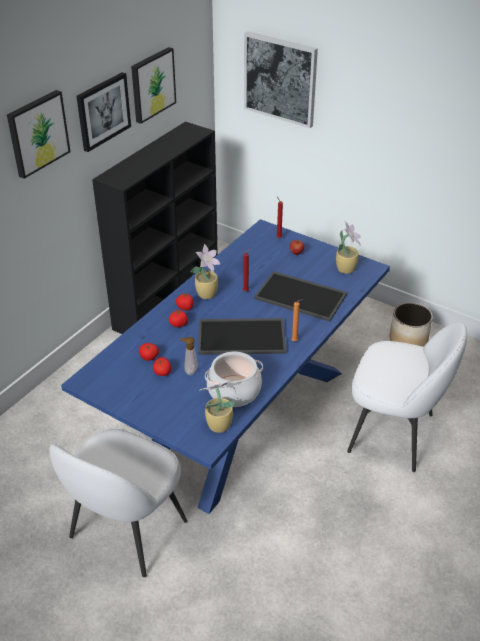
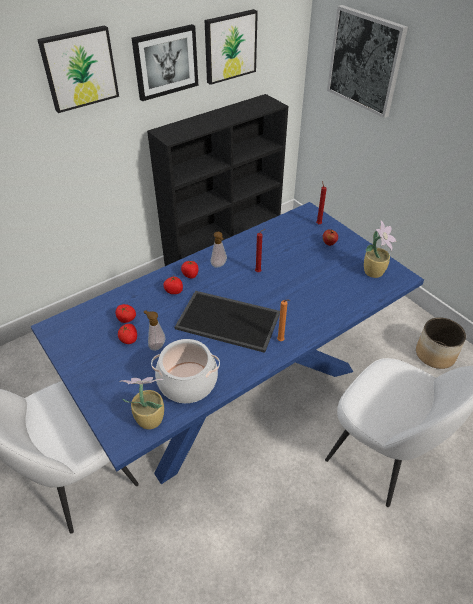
camera: 20 degrees right, 5 degrees up
potted plant [191,244,221,299] -> soap dispenser [211,232,227,268]
tray [254,271,347,322] -> none

